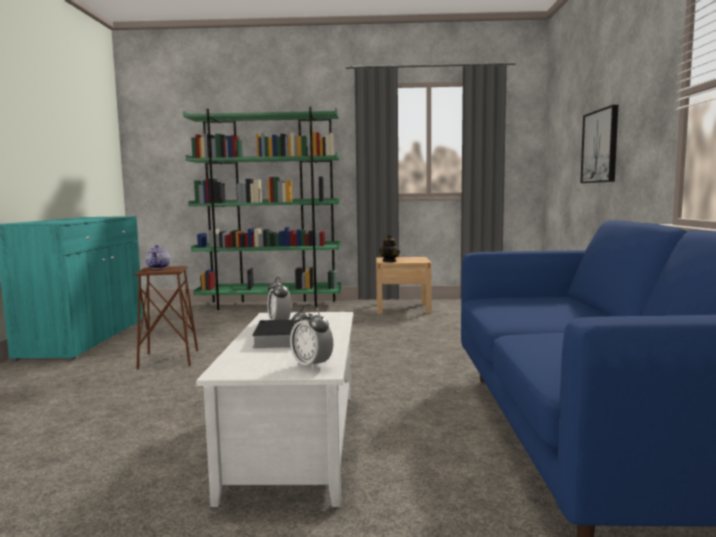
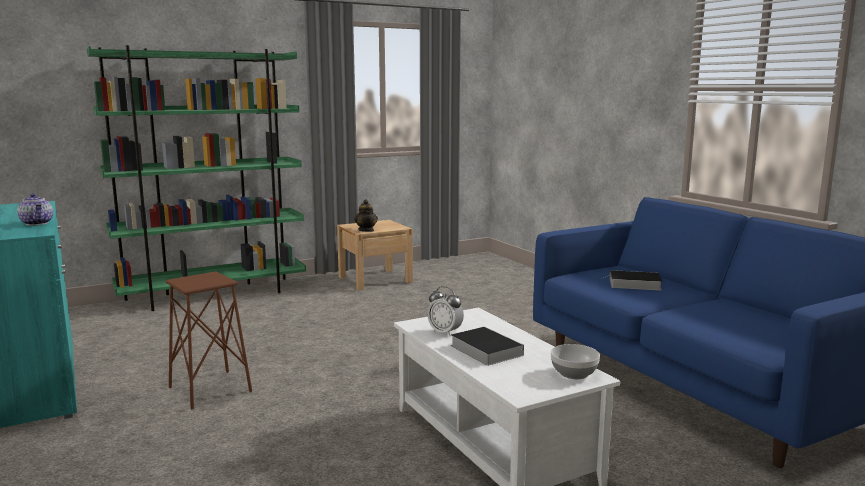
camera: 30 degrees left, 5 degrees up
teapot [145,245,170,269] -> teapot moved to [17,193,53,225]
alarm clock [290,304,333,371] -> bowl [551,344,600,379]
picture [580,105,618,183] -> none
none -> book [600,270,662,291]

